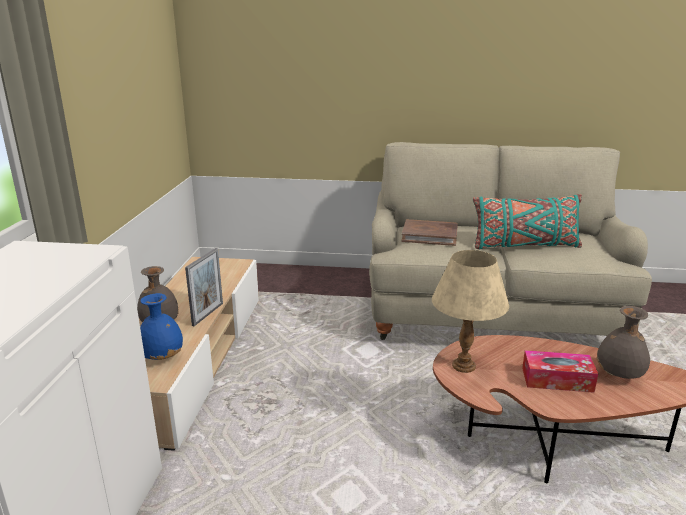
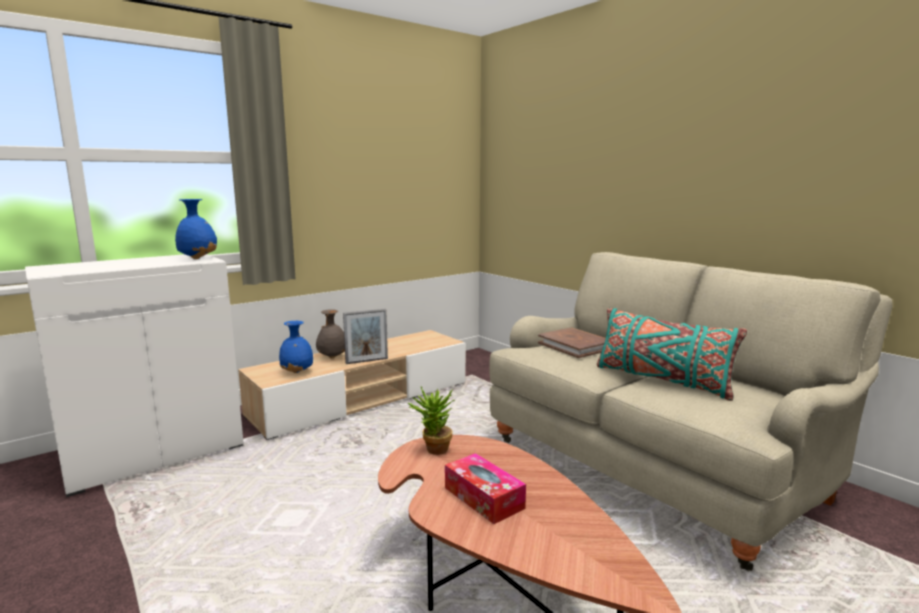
camera: 45 degrees right, 10 degrees down
beige table lamp [432,250,509,373] -> potted plant [408,387,455,455]
grey vase [596,306,650,379] -> none
none -> blue vase [175,199,217,259]

